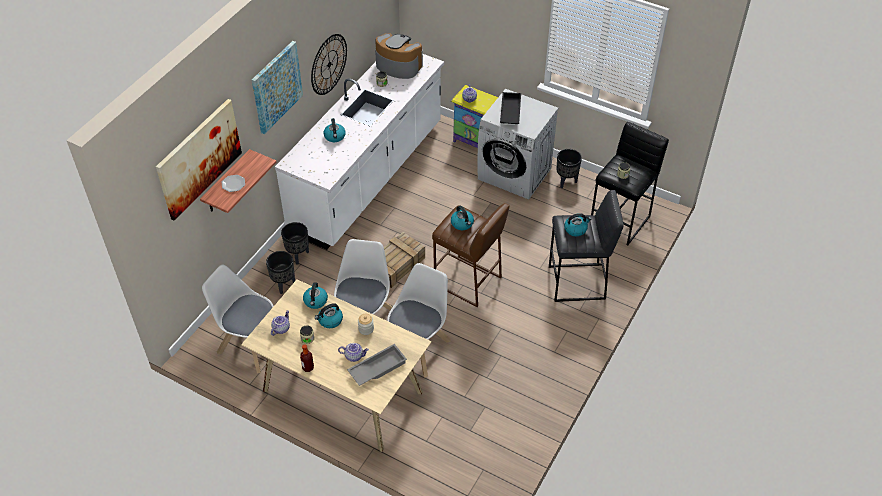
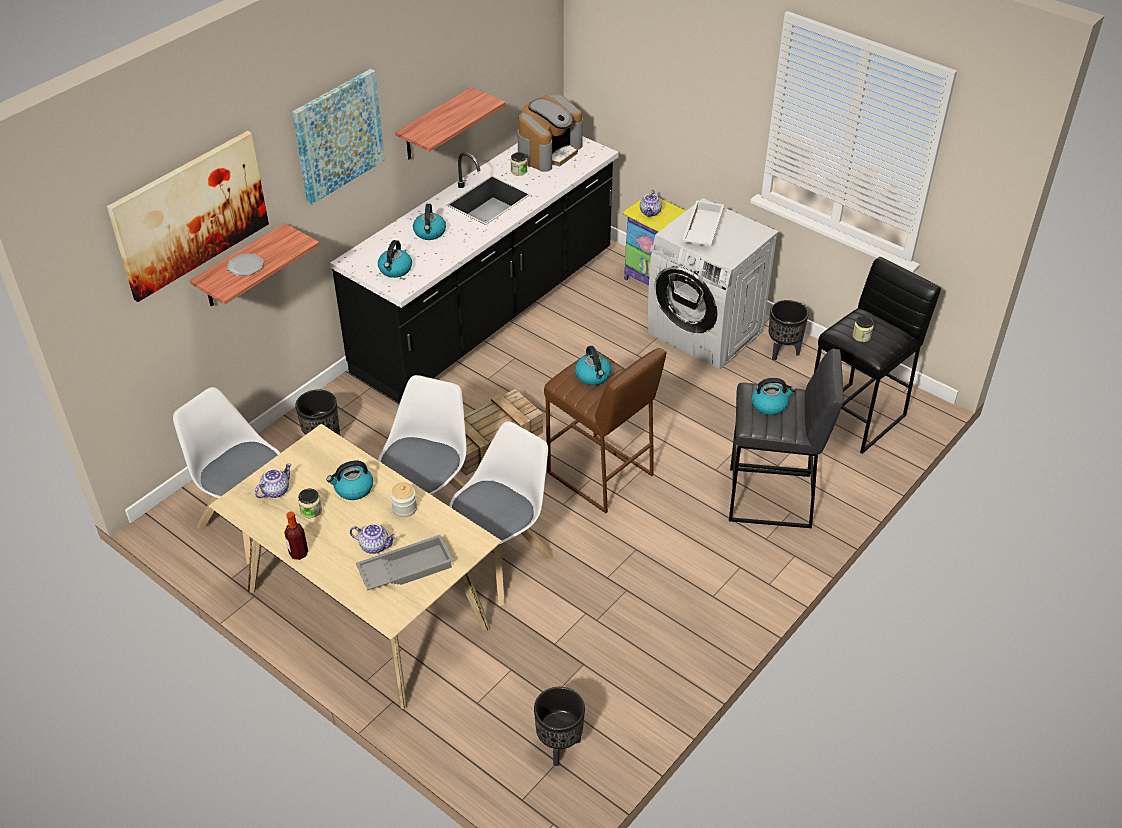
camera: 10 degrees right, 5 degrees down
white counter [275,54,444,250] -> black counter [330,137,619,404]
black planter [281,222,309,265] -> black planter moved to [534,687,585,766]
kettle [303,282,328,309] -> kettle moved to [378,240,412,278]
wall clock [311,34,347,95] -> shelf [395,87,506,159]
coffee machine [375,33,423,79] -> coffee machine turned 90 degrees clockwise [518,94,583,172]
black tray [500,92,521,124] -> white tray [682,200,724,246]

